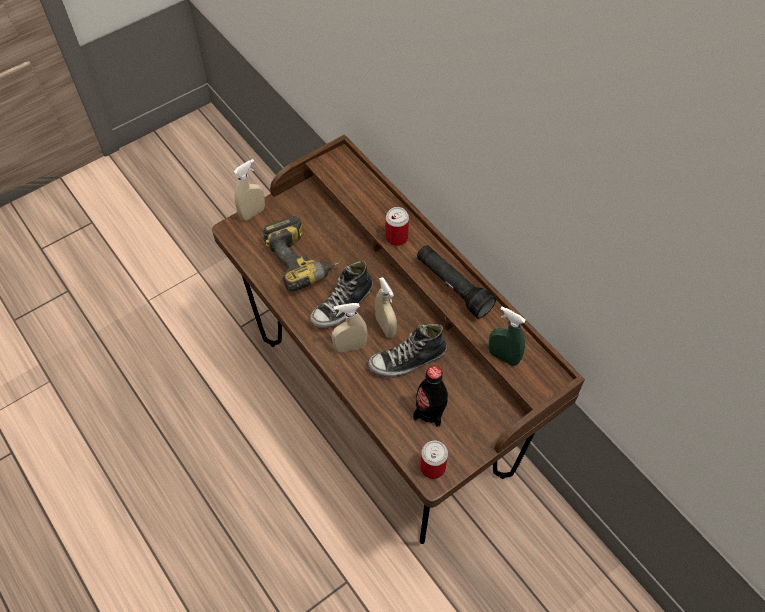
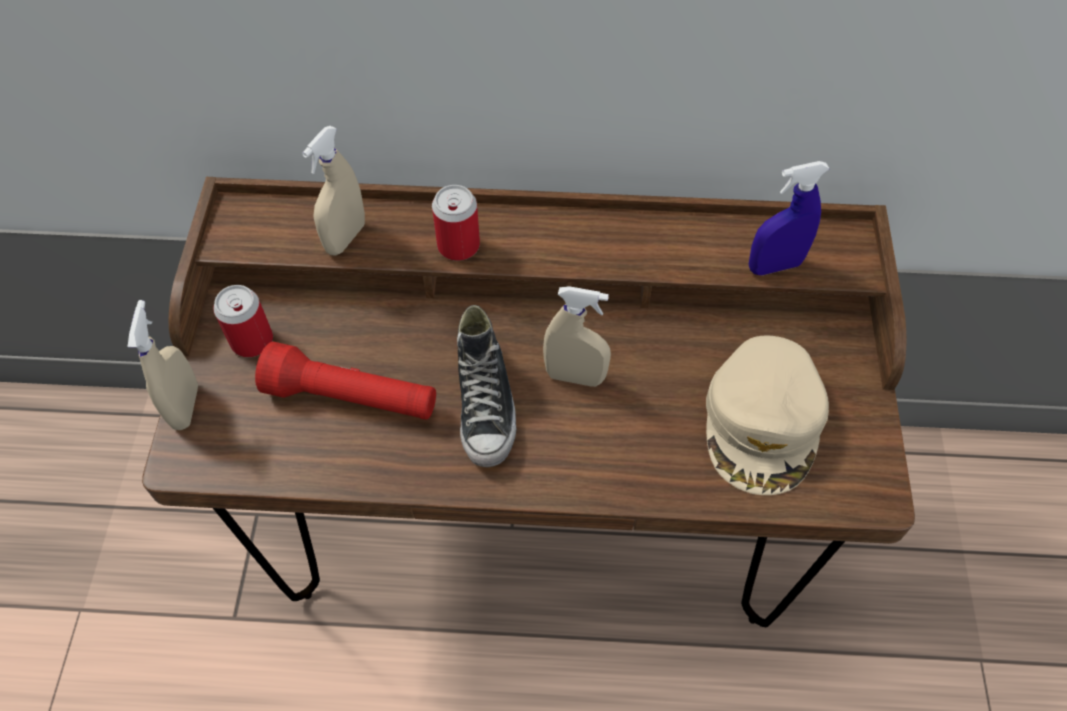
camera: 50 degrees left, 0 degrees up
power drill [263,216,343,291] -> red flashlight [255,342,436,420]
beige spray bottle [332,303,368,352] -> beige spray bottle moved to [302,126,365,256]
shoe [368,324,447,377] -> none
black bottle [413,366,448,427] -> beige cap [706,335,829,495]
black flashlight [417,245,496,319] -> none
can [420,441,448,479] -> can moved to [213,285,273,357]
green spray bottle [489,306,526,366] -> blue spray bottle [749,161,830,275]

